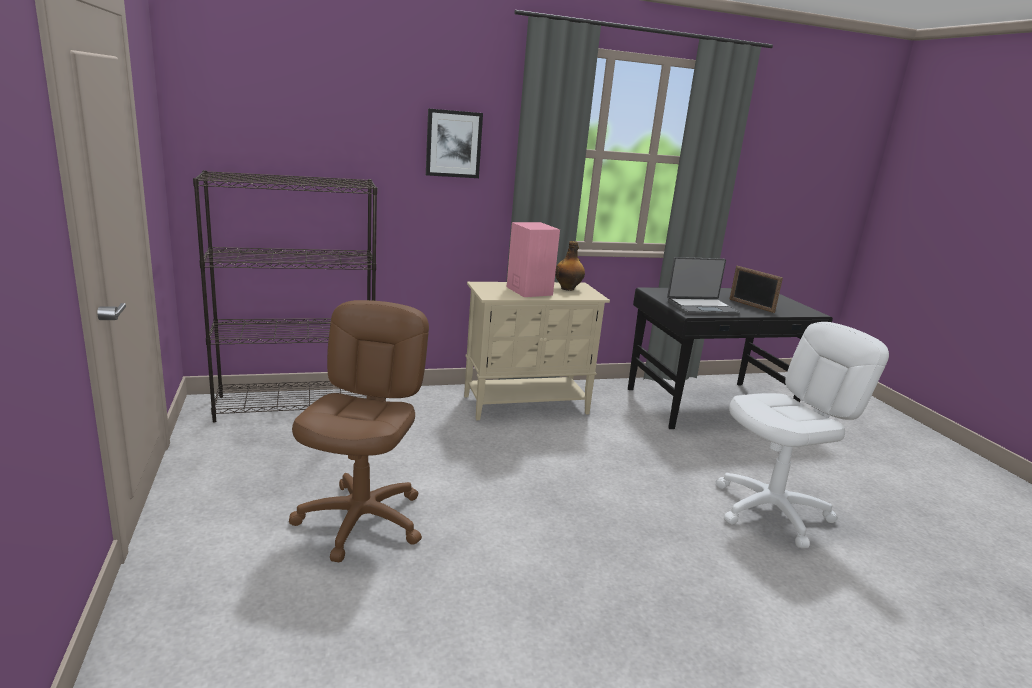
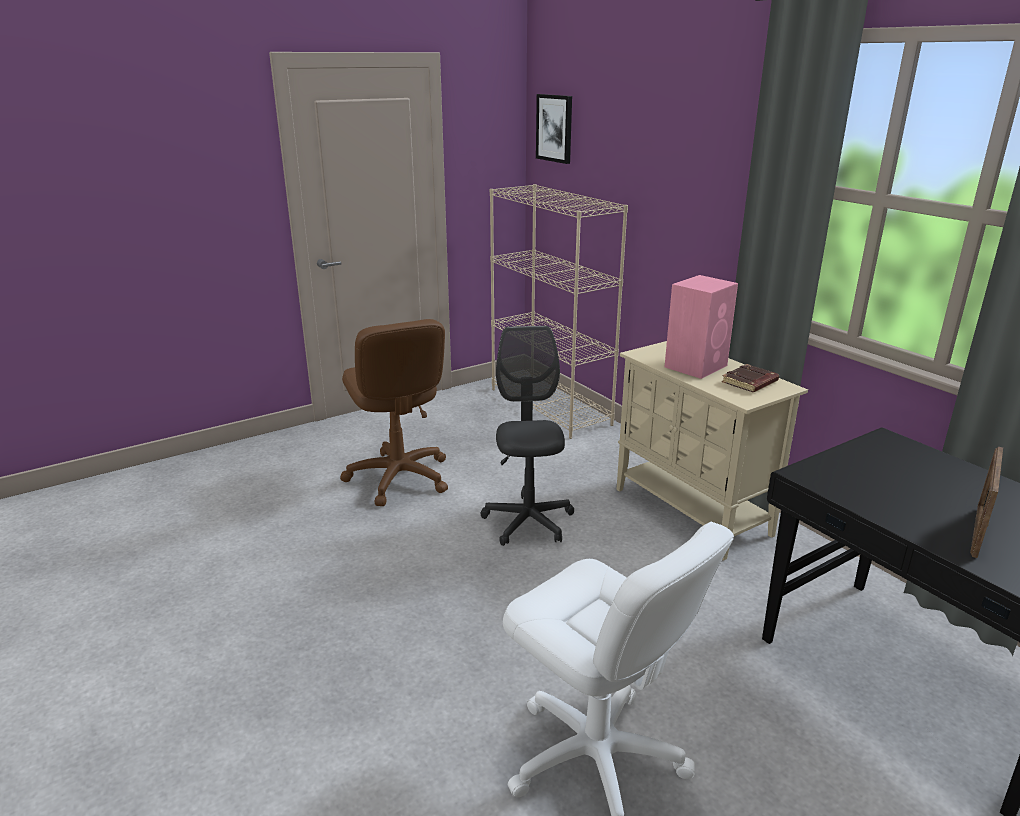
camera: 75 degrees right, 5 degrees up
black bookcase [193,170,377,422] -> beige bookcase [490,184,628,439]
brown office chair [289,300,429,563] -> brown office chair turned 75 degrees clockwise [340,319,448,506]
picture [426,108,483,178] -> picture moved to [536,94,572,164]
bottle [555,241,585,291] -> brown book [722,364,779,392]
laptop [667,257,740,315] -> none
none -> grey office chair [480,326,574,546]

